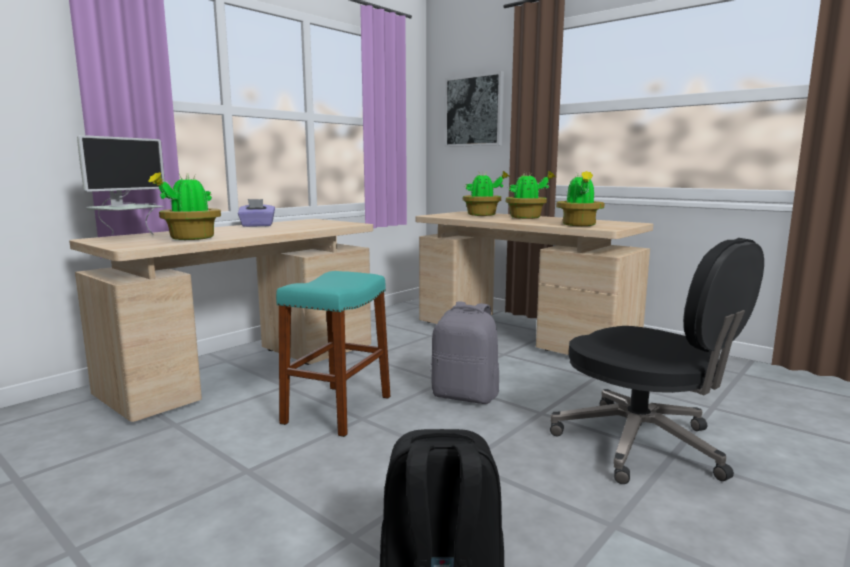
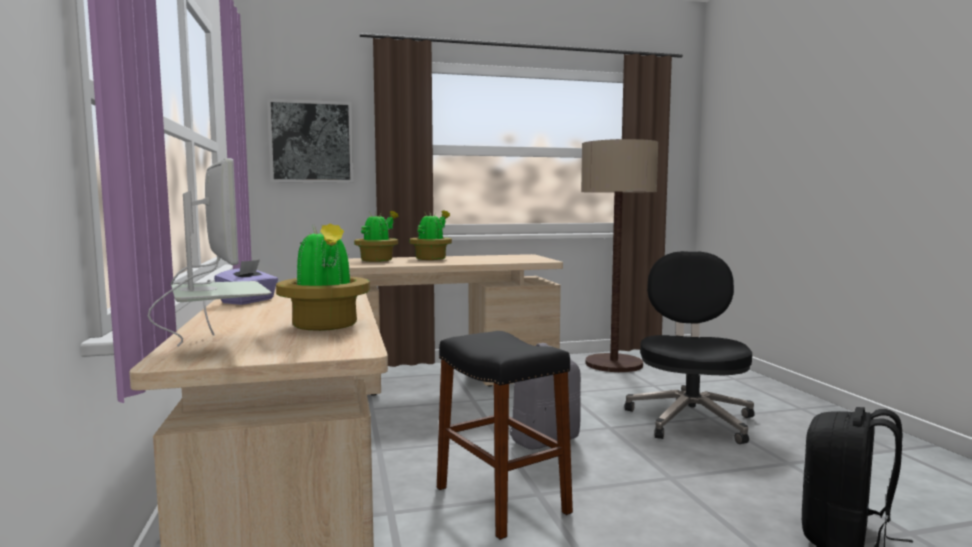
camera: 55 degrees left, 5 degrees down
turquoise stool [276,271,390,437] -> black stool [437,331,573,540]
black office chair [550,238,764,484] -> black office chair turned 75 degrees counterclockwise [625,251,755,444]
potted plant [556,171,604,226] -> none
none -> floor lamp [581,139,658,372]

